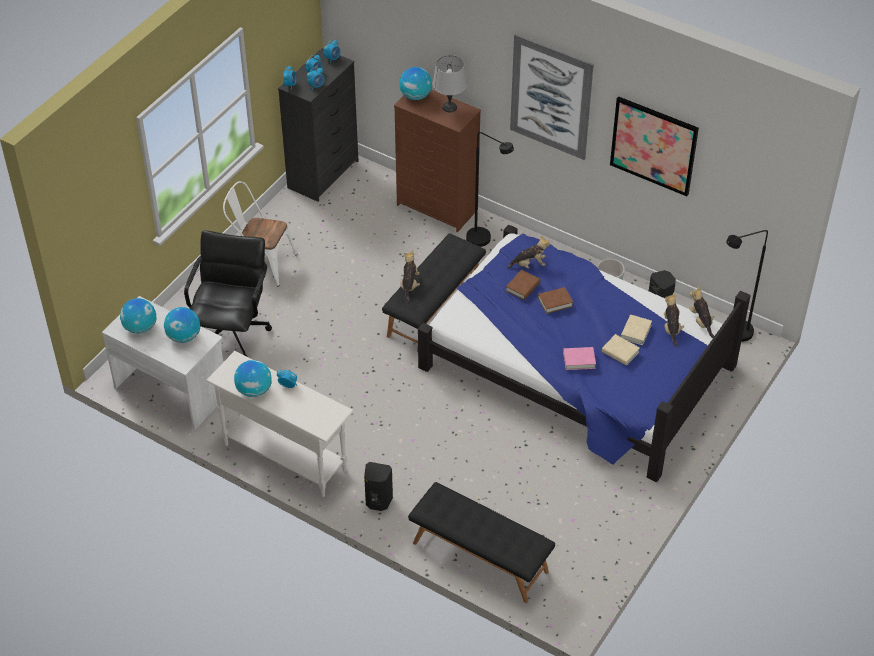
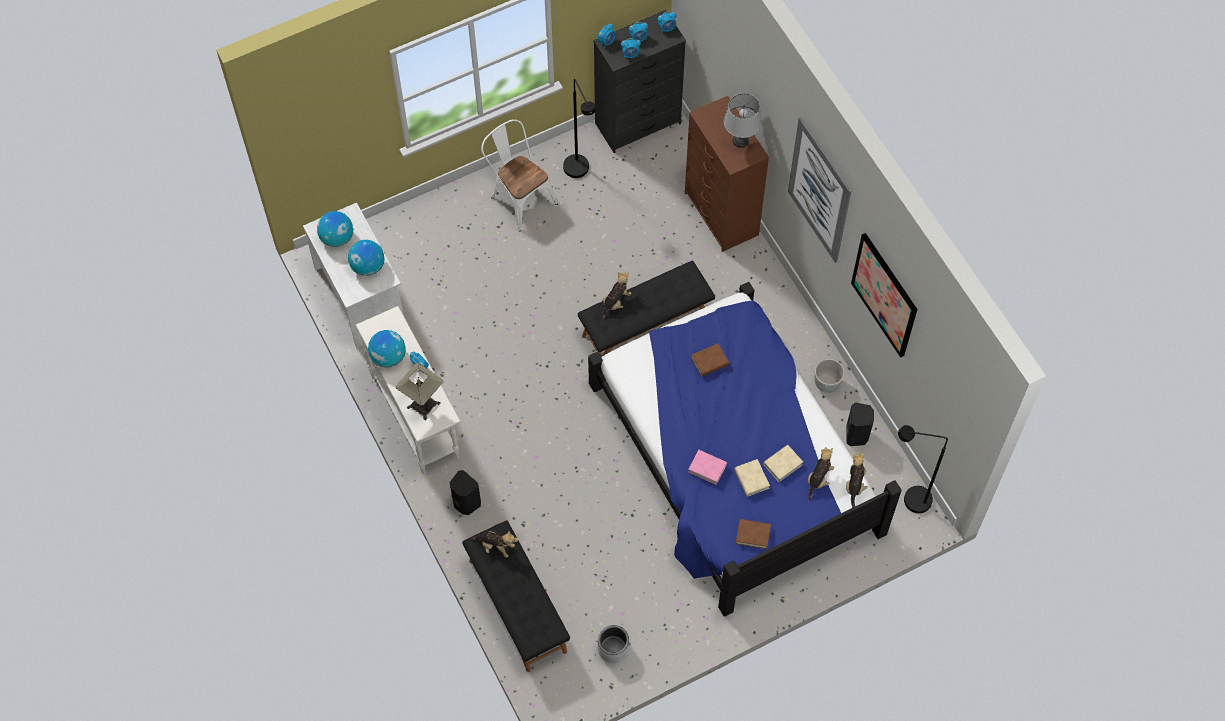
camera: 30 degrees right, 15 degrees up
black office chair [184,230,272,357] -> none
globe [399,67,432,100] -> none
black floor lamp [466,132,514,247] -> black floor lamp moved to [563,79,596,178]
plush toy [507,235,550,269] -> plush toy moved to [471,530,518,558]
brown book [538,287,573,314] -> brown book moved to [736,519,771,549]
none -> table lamp [396,363,443,421]
none -> grey planter [598,625,629,663]

